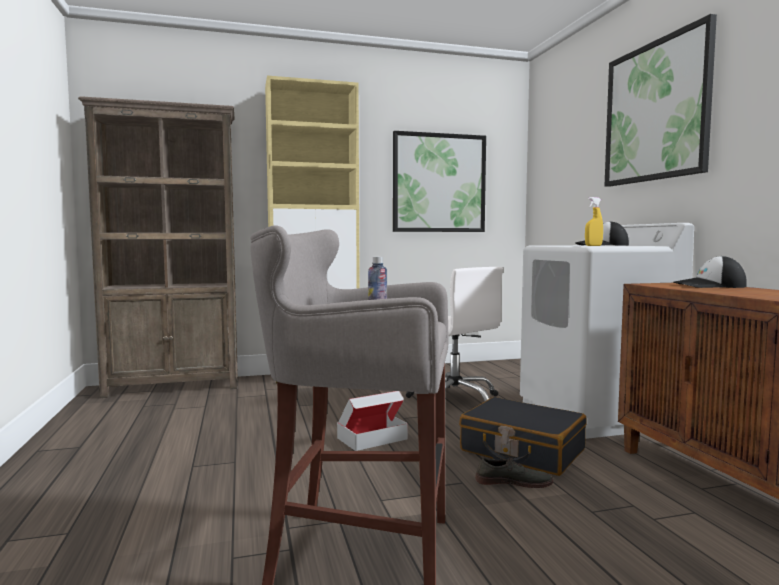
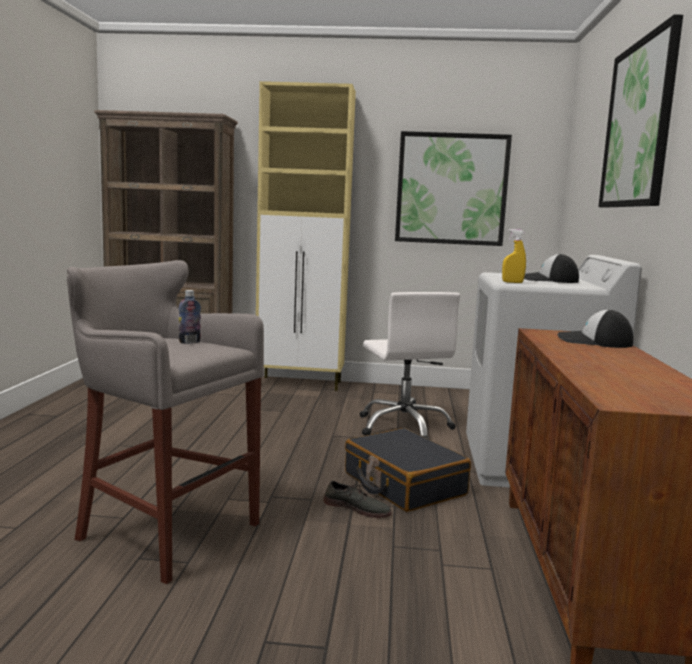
camera: 20 degrees right, 5 degrees up
cardboard box [337,391,408,451] -> none

